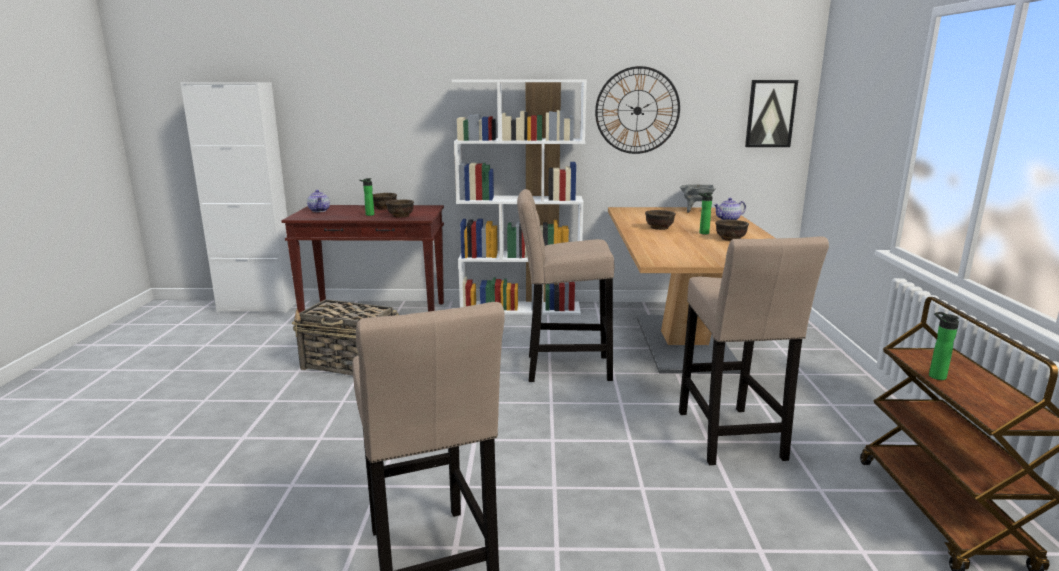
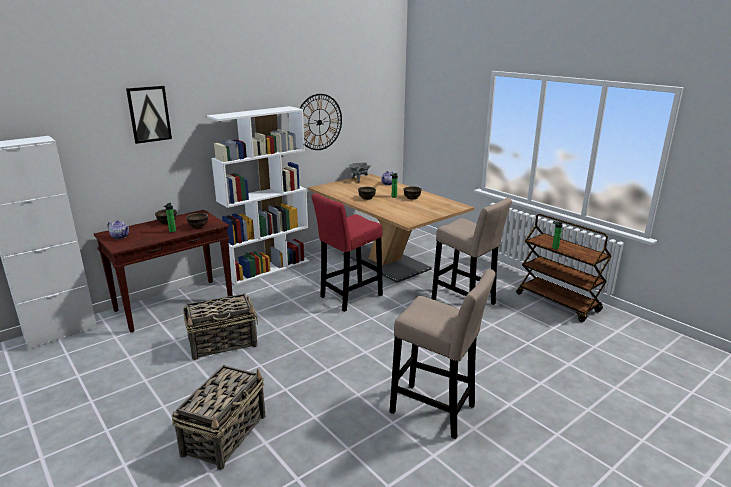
camera: 40 degrees left, 5 degrees up
beige stool [517,189,614,382] -> red stool [311,193,383,312]
picture [745,80,798,147] -> picture moved to [126,86,172,144]
none -> basket [172,365,265,470]

